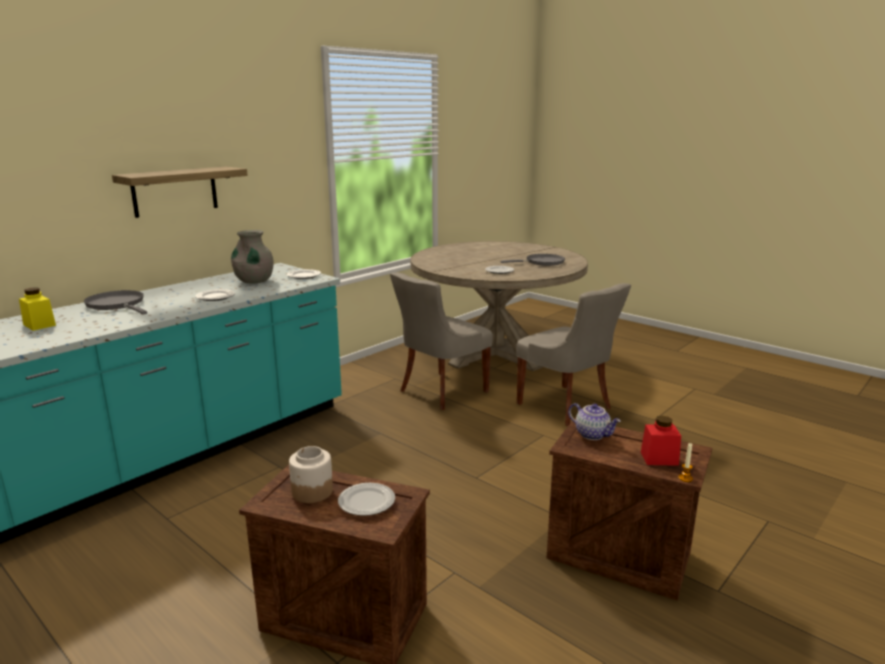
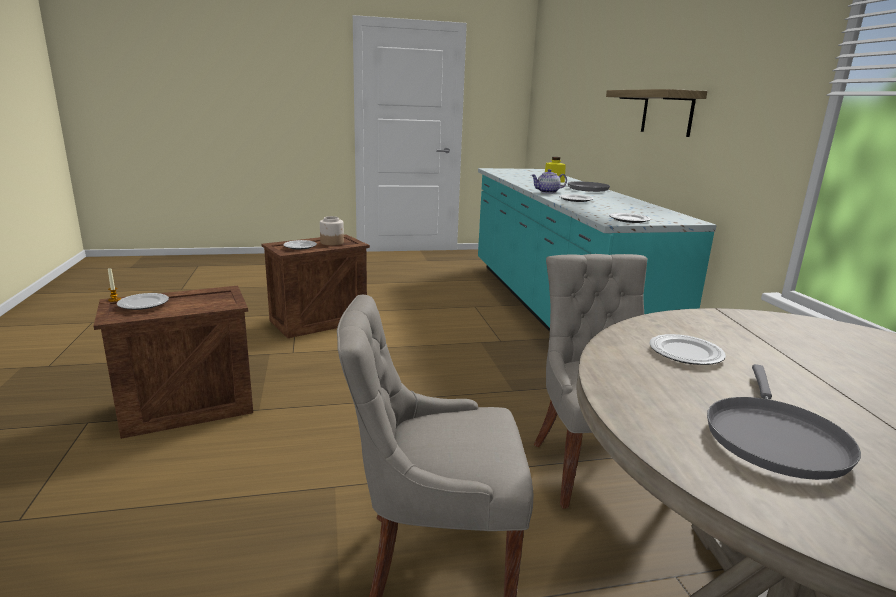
camera: 125 degrees right, 0 degrees up
grey vase [231,230,274,283] -> none
teapot [568,403,621,440] -> teapot moved to [531,169,567,194]
red jar [641,416,681,466] -> plate [117,293,169,310]

